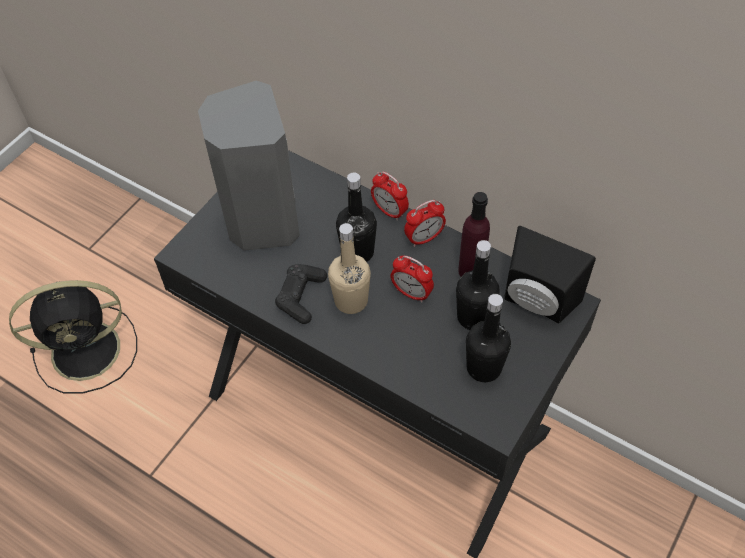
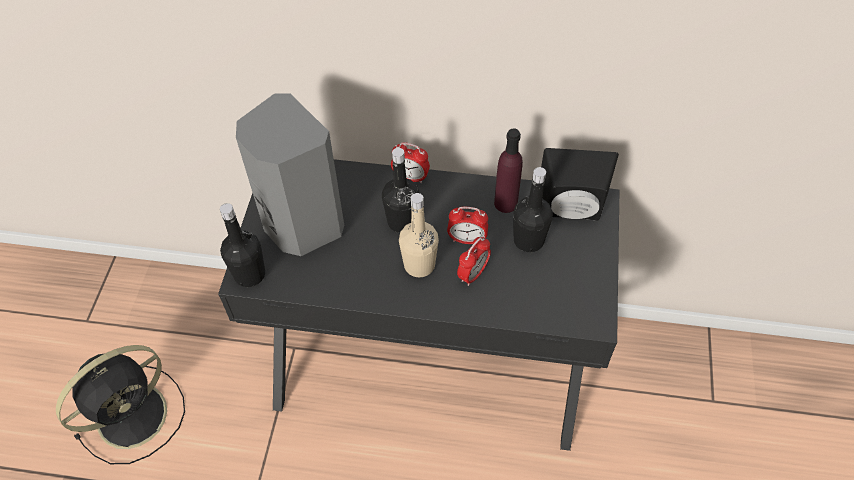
camera: 25 degrees left, 0 degrees up
black game controller [275,264,327,324] -> none
alarm clock [404,200,446,247] -> alarm clock moved to [457,236,491,286]
black bottle [466,294,511,382] -> black bottle moved to [220,203,265,287]

